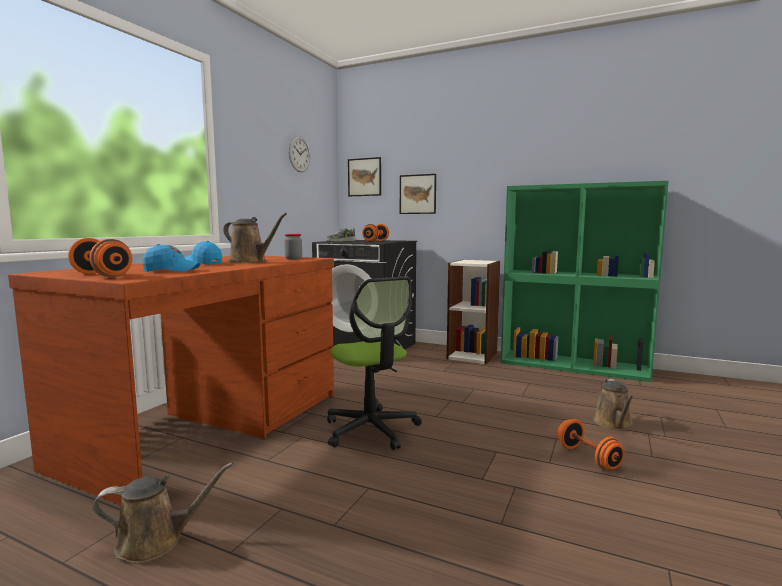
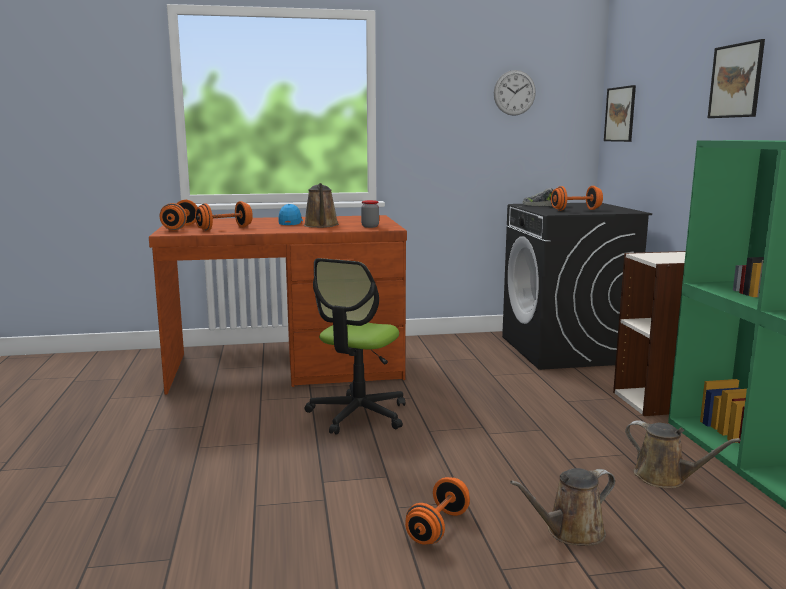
camera: 55 degrees right, 5 degrees up
brown watering can [93,463,233,564] -> brown watering can moved to [625,420,741,488]
blue cap [143,244,200,272] -> orange dumbbell [195,201,253,231]
picture [400,174,436,214] -> picture moved to [708,39,765,118]

